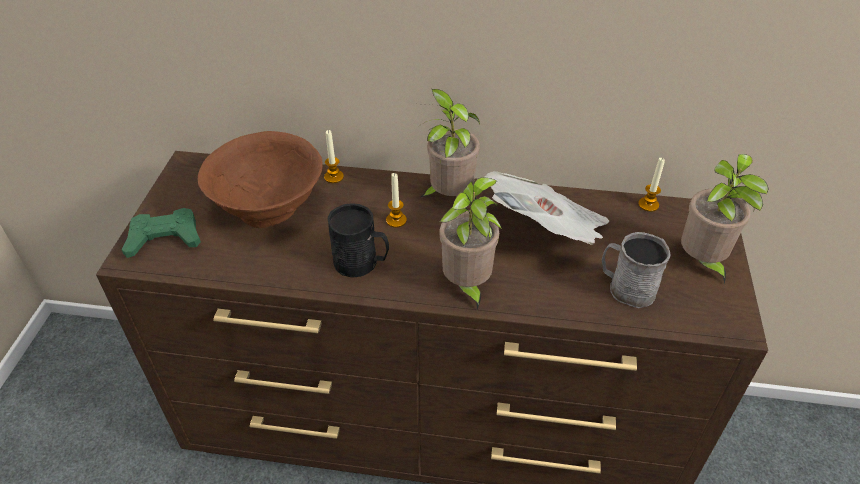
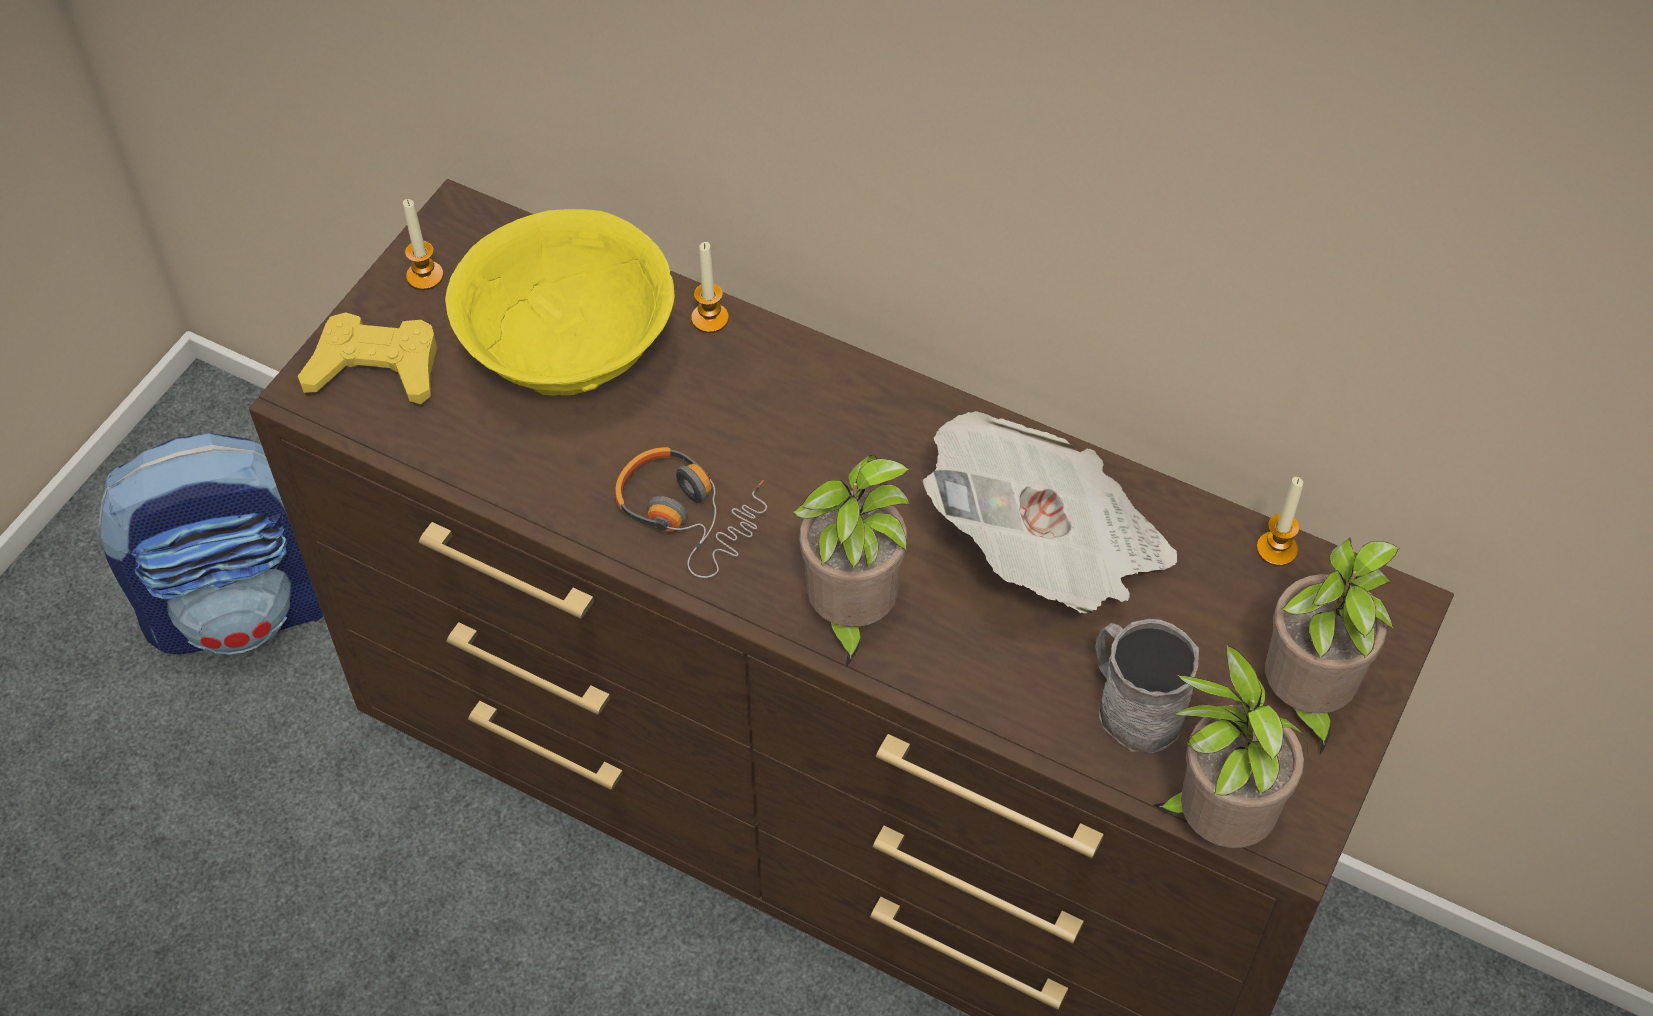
camera: 20 degrees right, 10 degrees up
green game controller [121,208,201,258] -> yellow game controller [298,312,437,404]
brown bowl [197,131,322,228] -> yellow bowl [445,209,675,396]
black mug [327,203,389,278] -> headphones [615,447,767,578]
candle [386,173,407,228] -> candle moved to [403,199,444,290]
potted plant [421,89,480,197] -> potted plant moved to [1153,644,1308,848]
none -> backpack [98,433,323,655]

